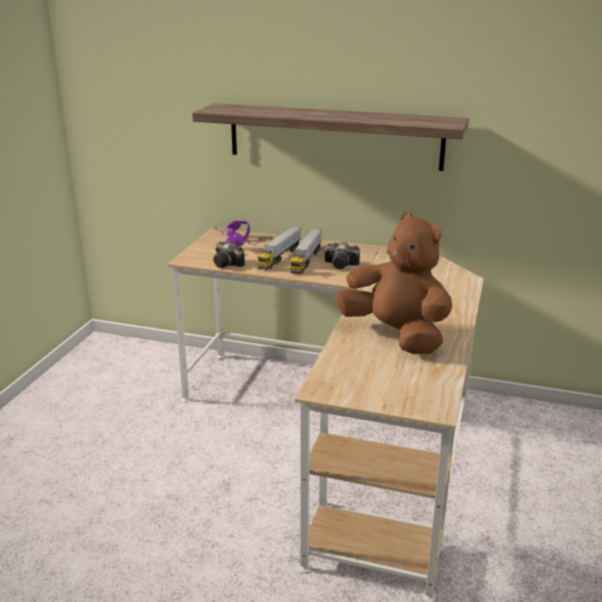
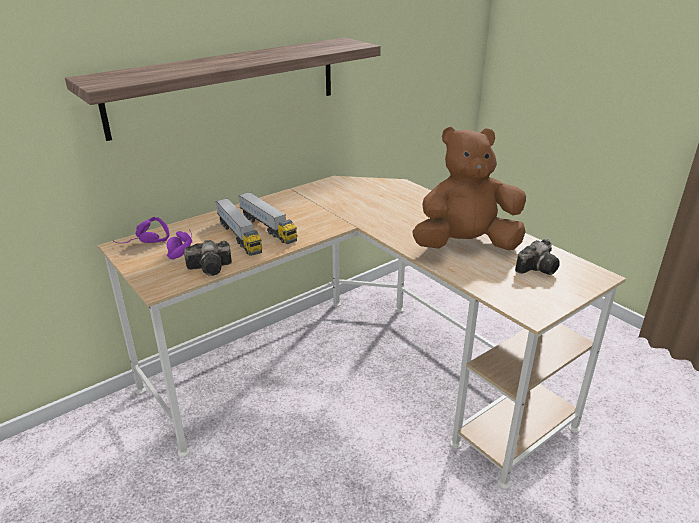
camera: 55 degrees left, 5 degrees up
camera [324,242,360,269] -> camera moved to [515,239,560,275]

